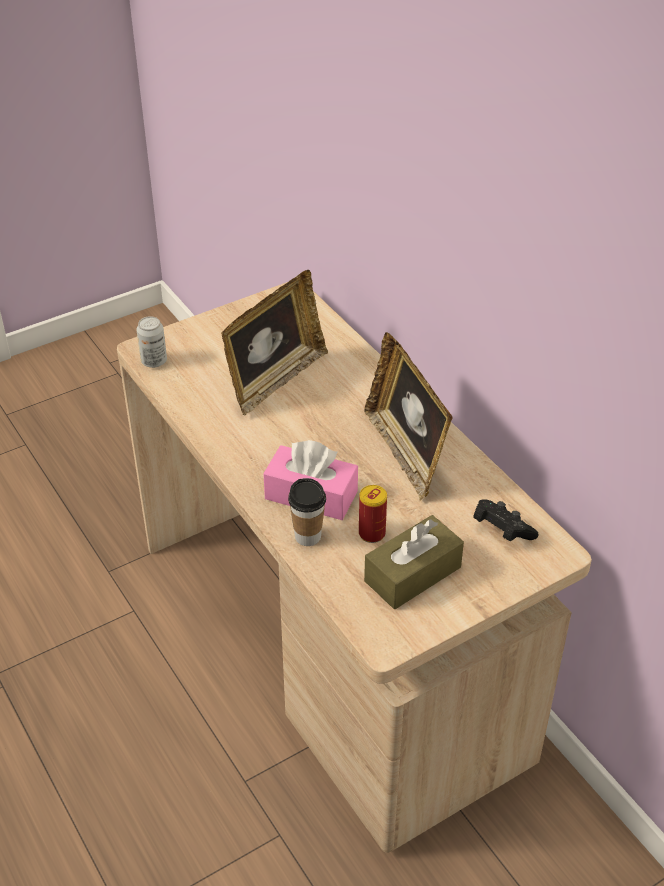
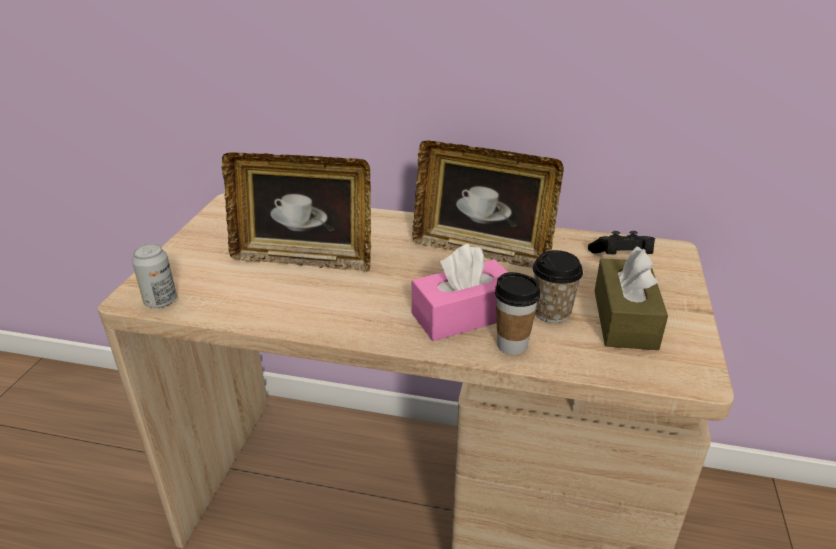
camera: 45 degrees left, 10 degrees down
picture frame [221,270,328,416] -> picture frame turned 105 degrees clockwise [221,153,371,272]
can [359,485,387,543] -> cup [533,250,583,323]

